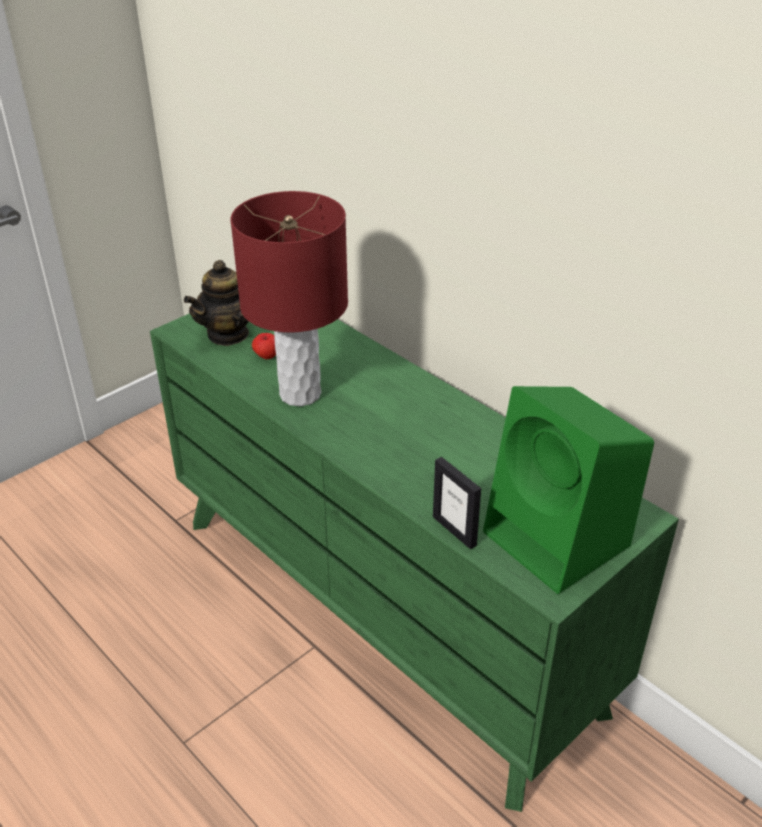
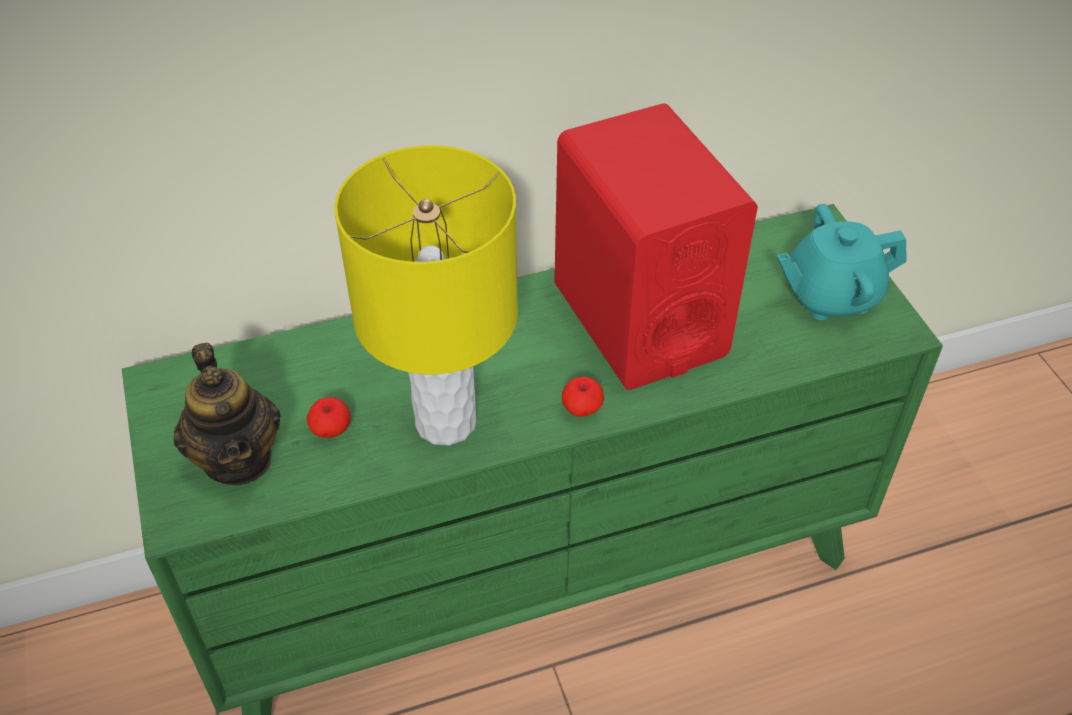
camera: 65 degrees left, 10 degrees up
red table lamp [231,191,348,406] -> yellow table lamp [334,145,518,445]
picture frame [433,457,481,550] -> none
green speaker [483,386,654,594] -> turquoise teapot [777,204,907,320]
none -> red speaker [554,103,758,390]
none -> apple [562,376,604,417]

